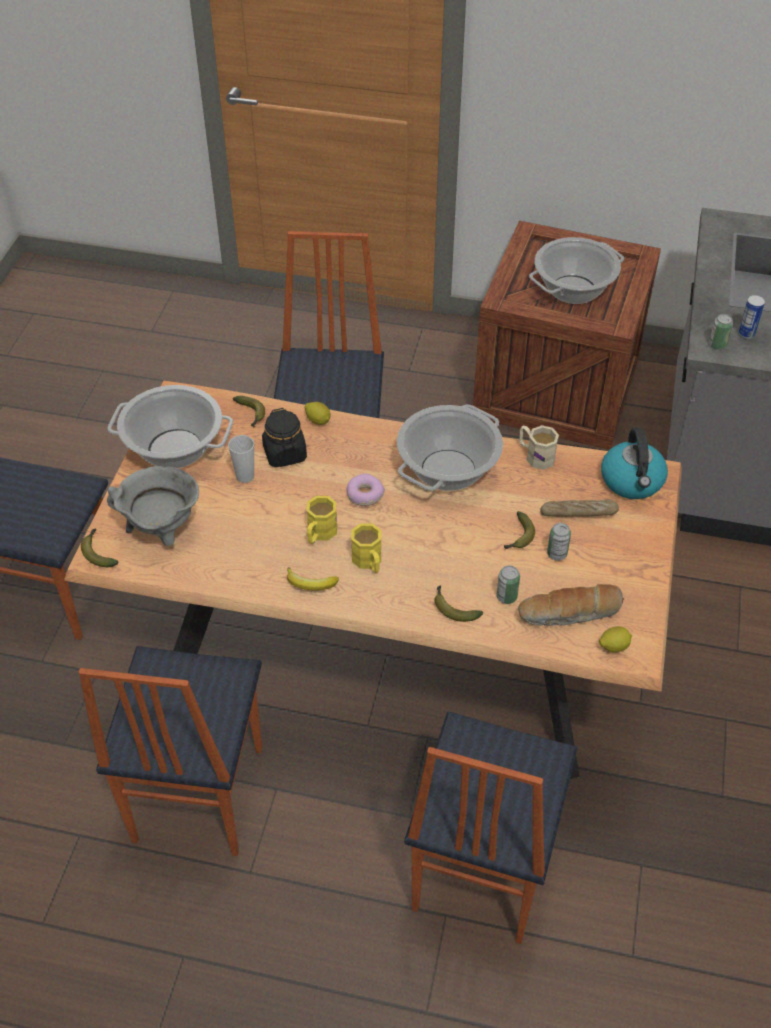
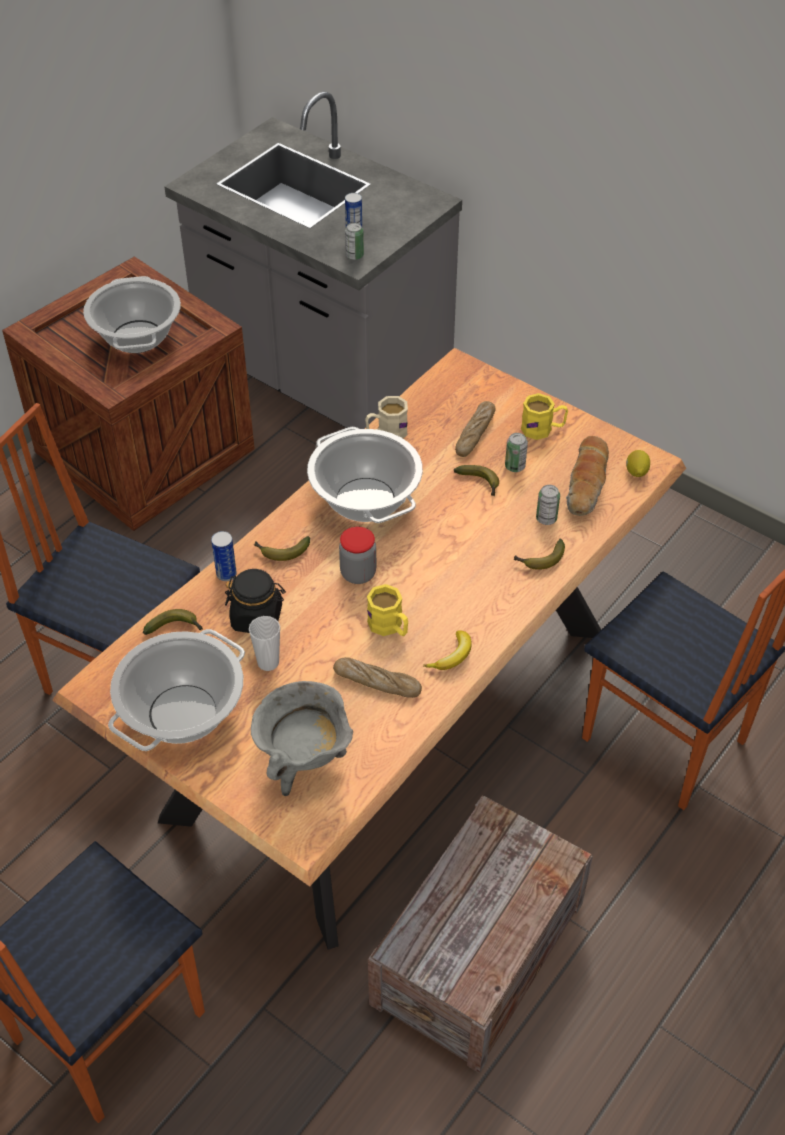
camera: 65 degrees left, 0 degrees up
chair [78,646,262,856] -> crate [368,795,593,1074]
banana [81,528,119,567] -> banana moved to [254,536,310,561]
lemon [305,402,331,425] -> can [211,531,237,581]
donut [347,474,385,506] -> jar [339,527,376,584]
yellow mug [351,523,381,573] -> yellow mug moved to [521,393,568,440]
kettle [601,428,668,499] -> none
none -> bread [333,657,422,698]

